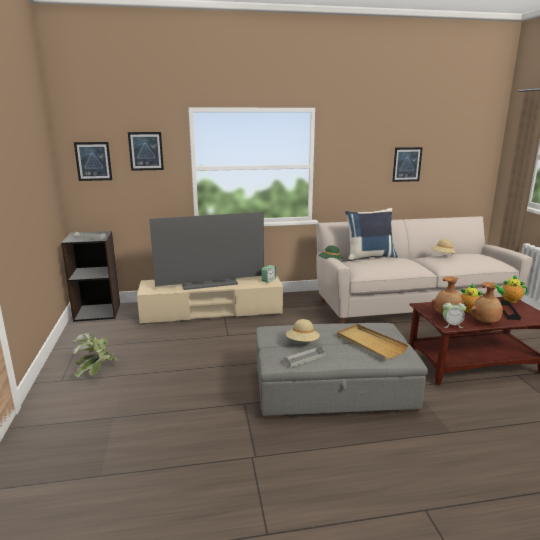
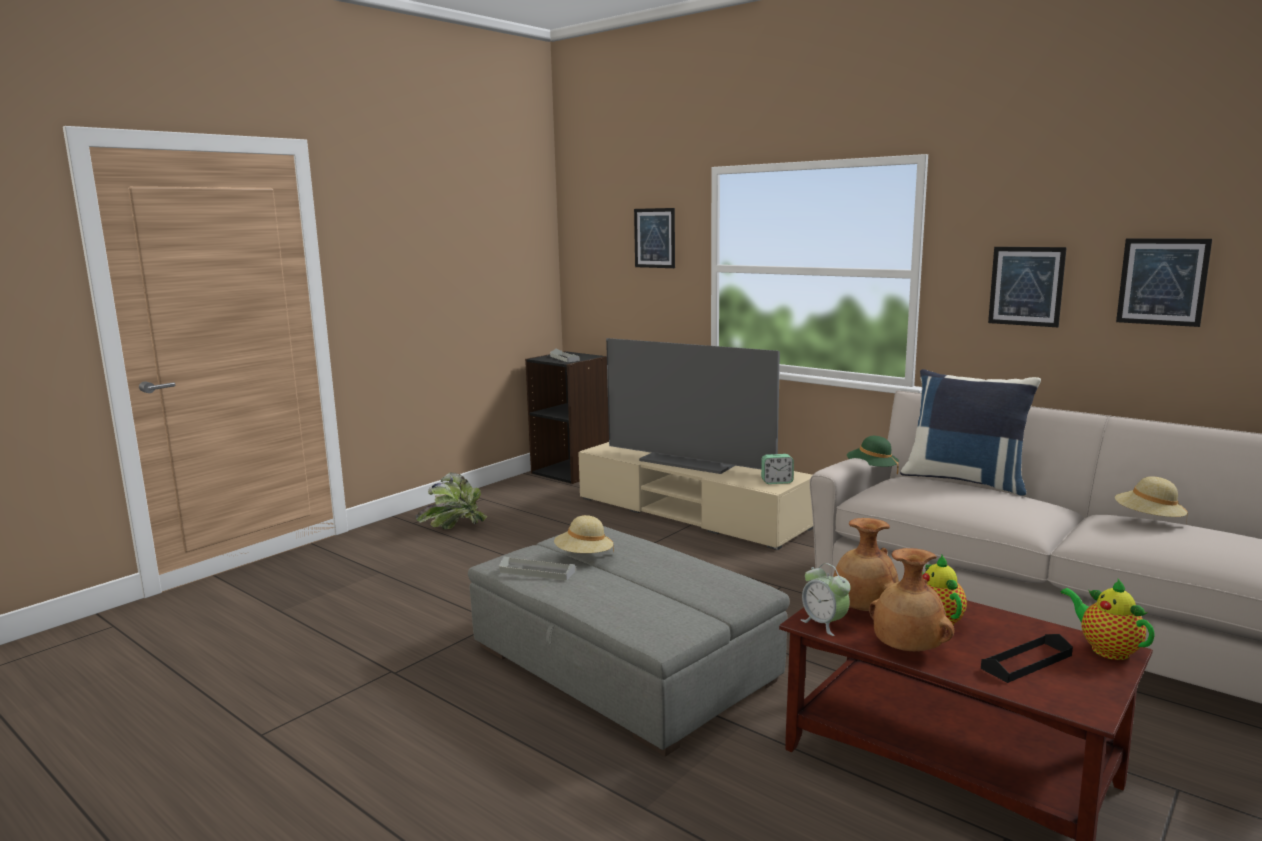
camera: 50 degrees right, 5 degrees down
picture [74,142,112,181] -> picture moved to [988,247,1067,327]
beige tray [337,324,409,359] -> none

